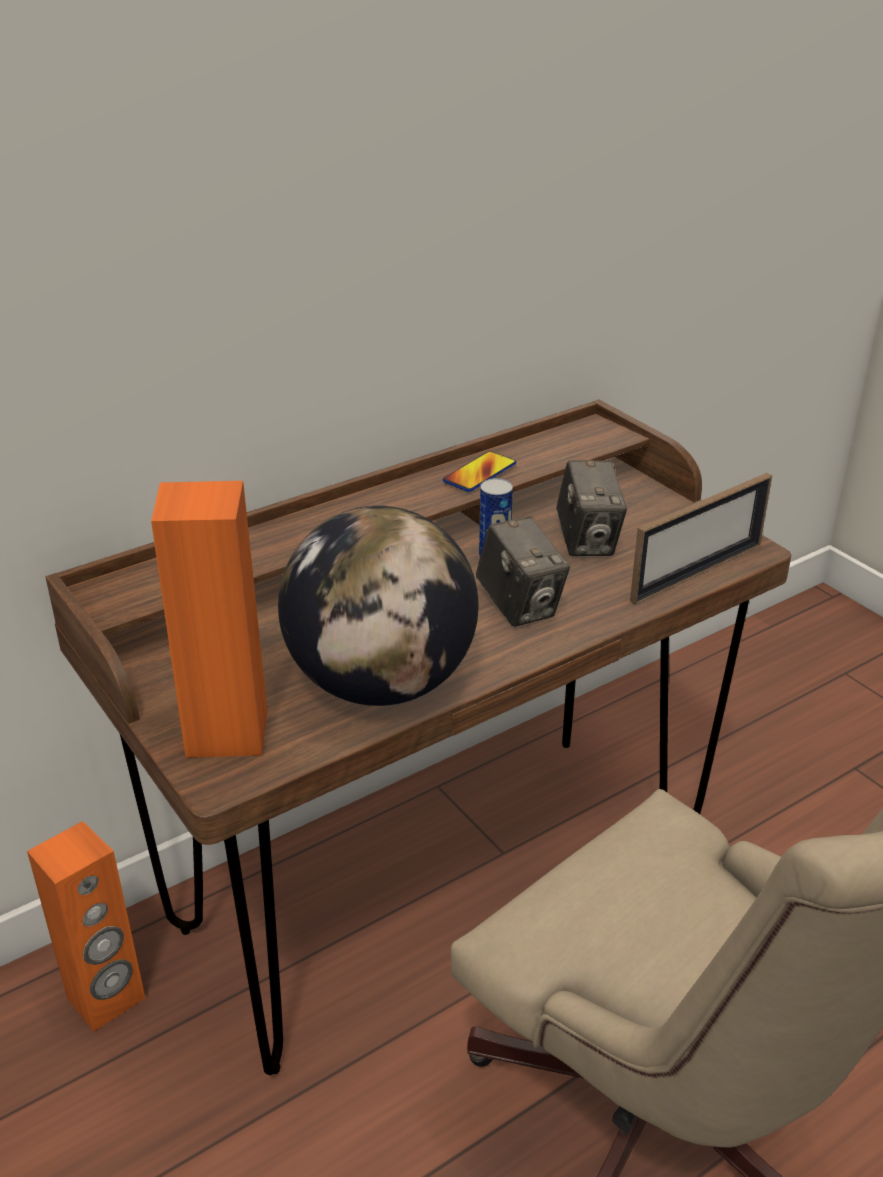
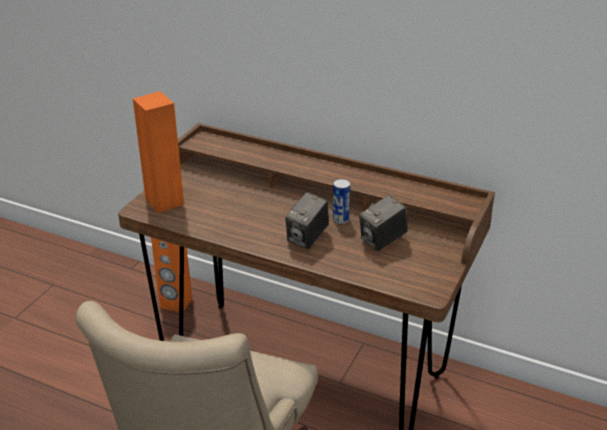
camera: 60 degrees right, 0 degrees up
globe [278,506,478,706] -> none
phone [443,451,516,492] -> none
picture frame [630,473,772,605] -> none

